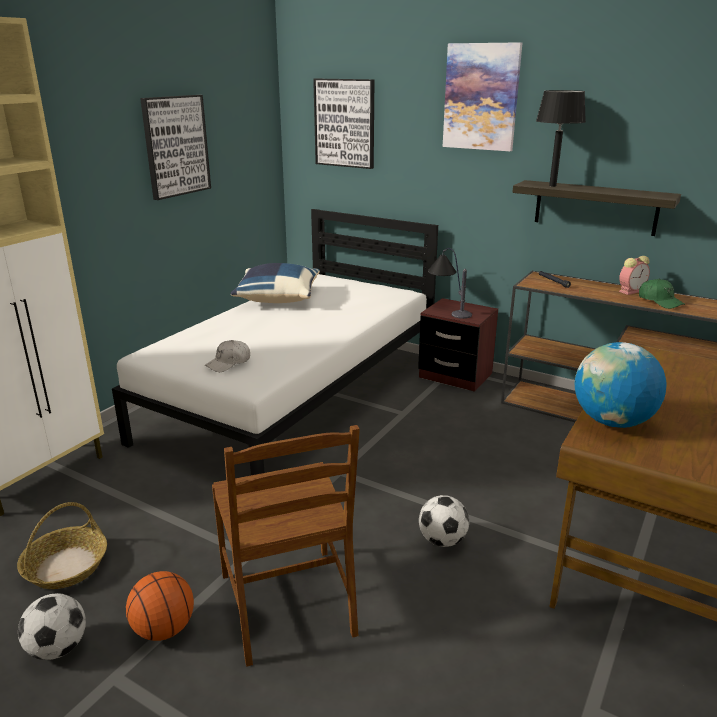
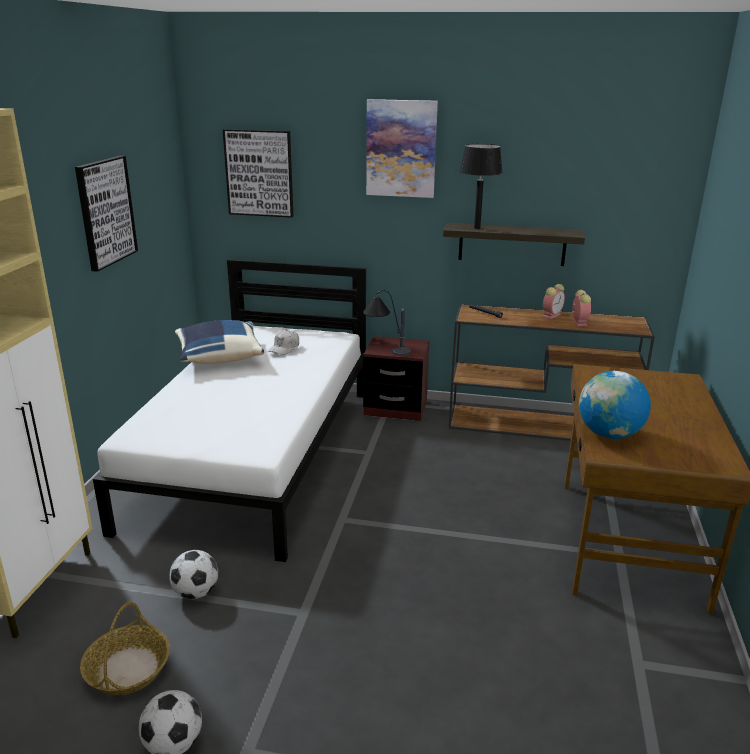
camera: 20 degrees left, 0 degrees up
basketball [126,571,194,641] -> none
white cap [205,340,250,372] -> white cap moved to [268,330,299,355]
brown chair [212,425,360,667] -> none
football [419,495,469,547] -> football moved to [169,550,218,599]
green cap [639,279,685,309] -> alarm clock [572,290,591,326]

